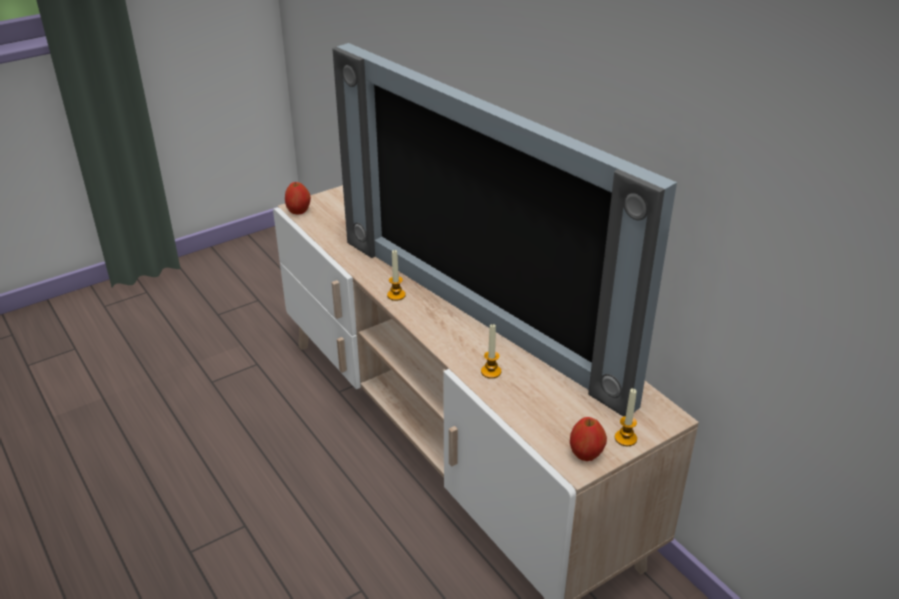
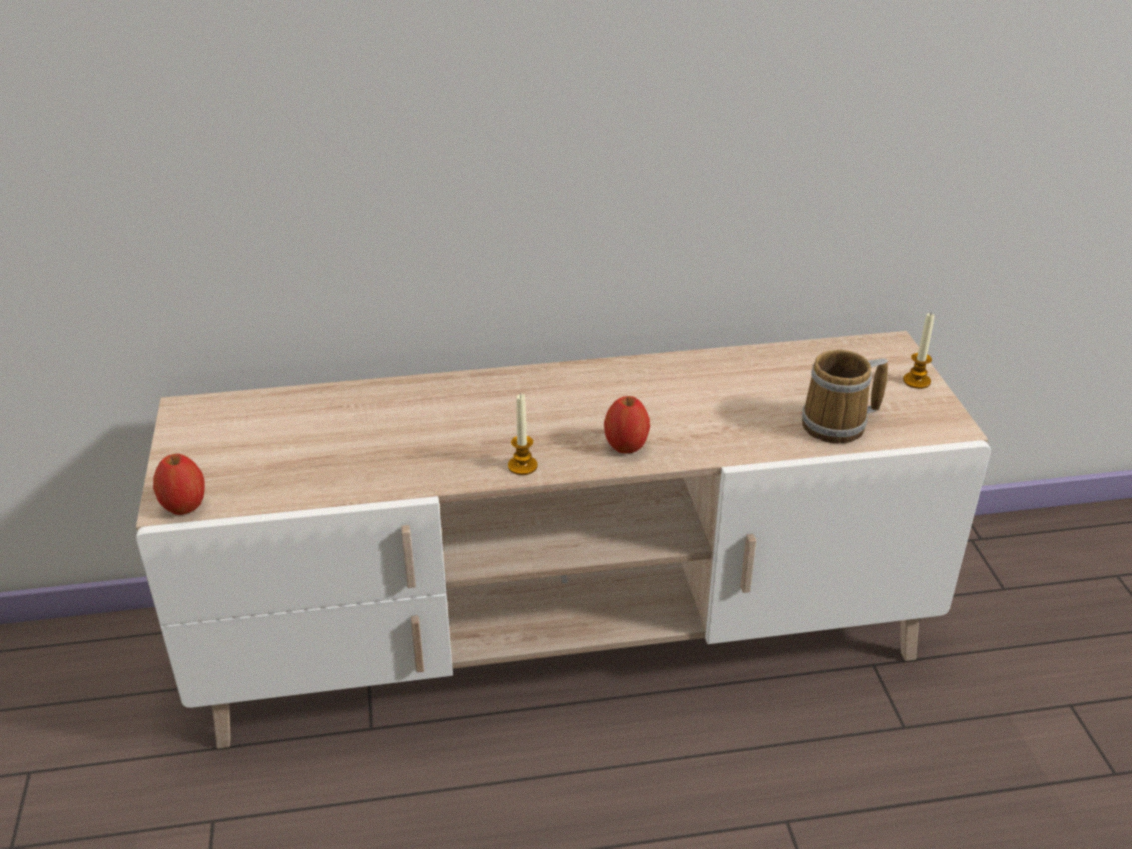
camera: 65 degrees left, 0 degrees up
television [333,43,677,417] -> none
candle [481,324,501,379] -> none
apple [570,417,607,461] -> apple moved to [604,396,650,454]
none -> mug [802,350,888,443]

